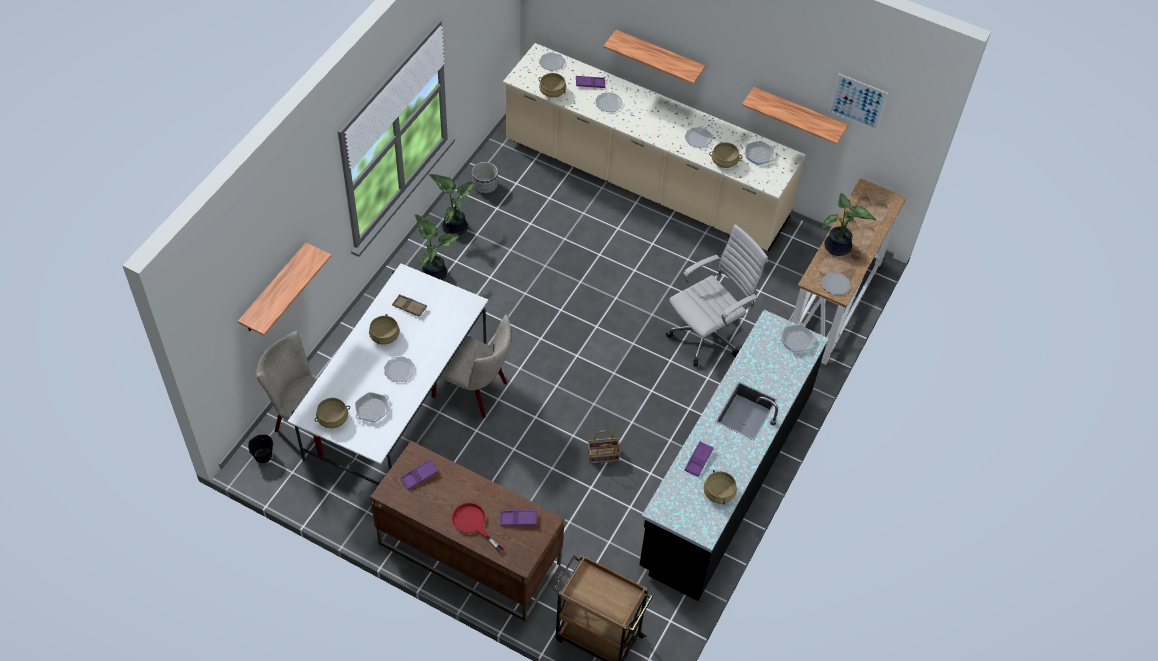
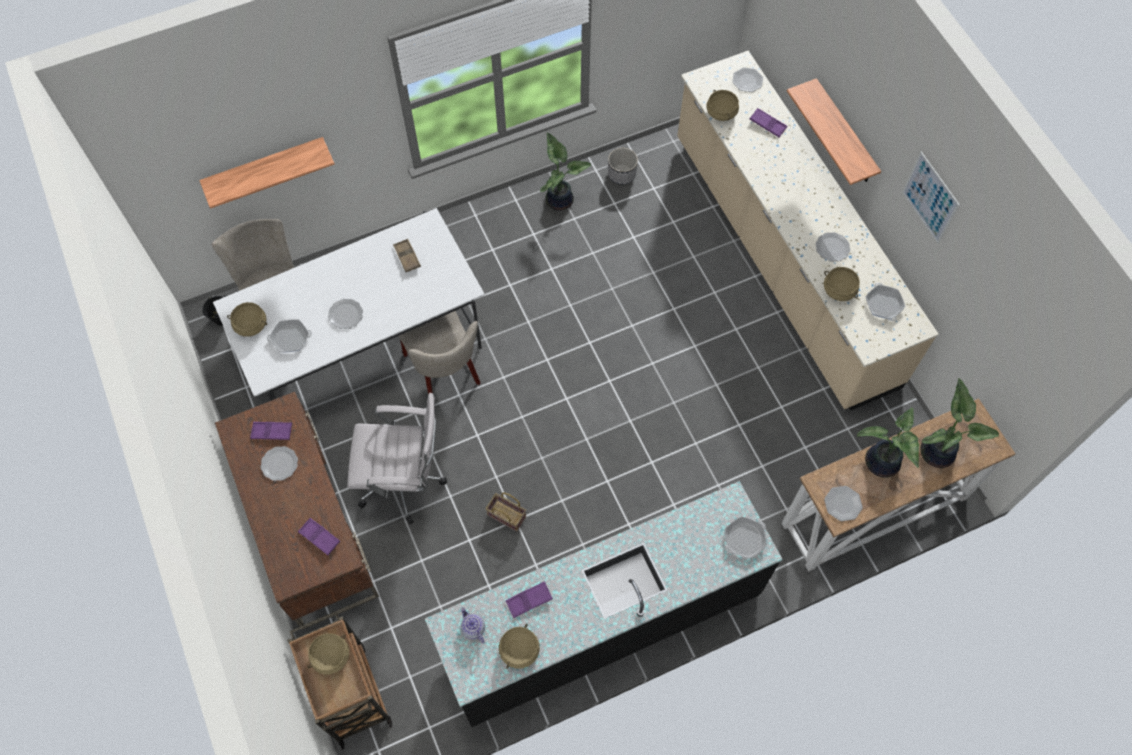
camera: 40 degrees right, 10 degrees up
beige cooking pot [369,314,400,345] -> beige cooking pot moved to [307,633,349,675]
potted plant [415,214,459,280] -> potted plant moved to [920,378,999,468]
red frying pan [452,503,504,553] -> none
plate [595,92,623,112] -> plate moved to [261,446,298,481]
white office chair [666,224,768,367] -> white office chair moved to [347,393,447,524]
shelf [742,87,848,144] -> none
picture [829,74,888,131] -> picture moved to [902,151,960,243]
none -> teapot [461,607,485,644]

